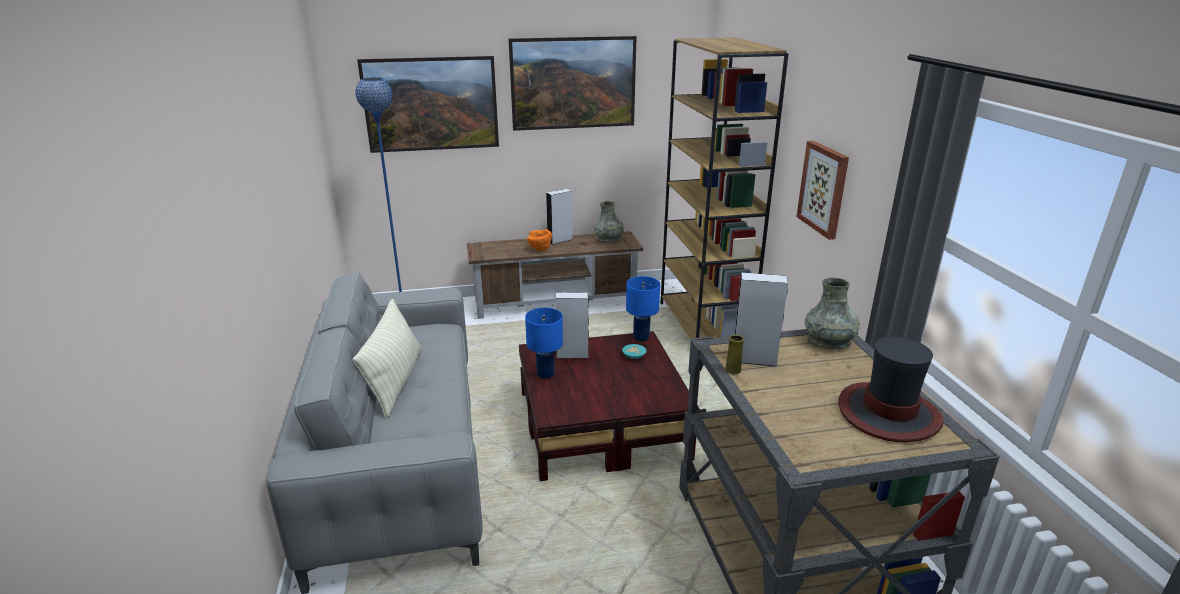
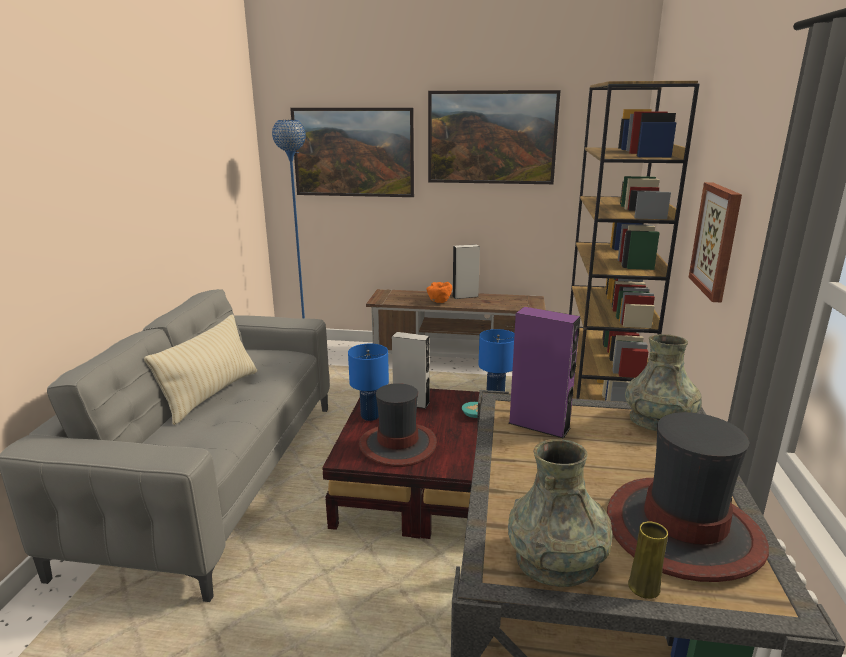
camera: 20 degrees right, 5 degrees down
grey vase [594,201,624,242] -> grey vase moved to [508,439,613,587]
yellow vase [725,335,744,374] -> yellow vase moved to [628,521,668,599]
grey speaker [735,273,788,367] -> purple speaker [508,307,580,439]
none -> hat [359,383,437,467]

